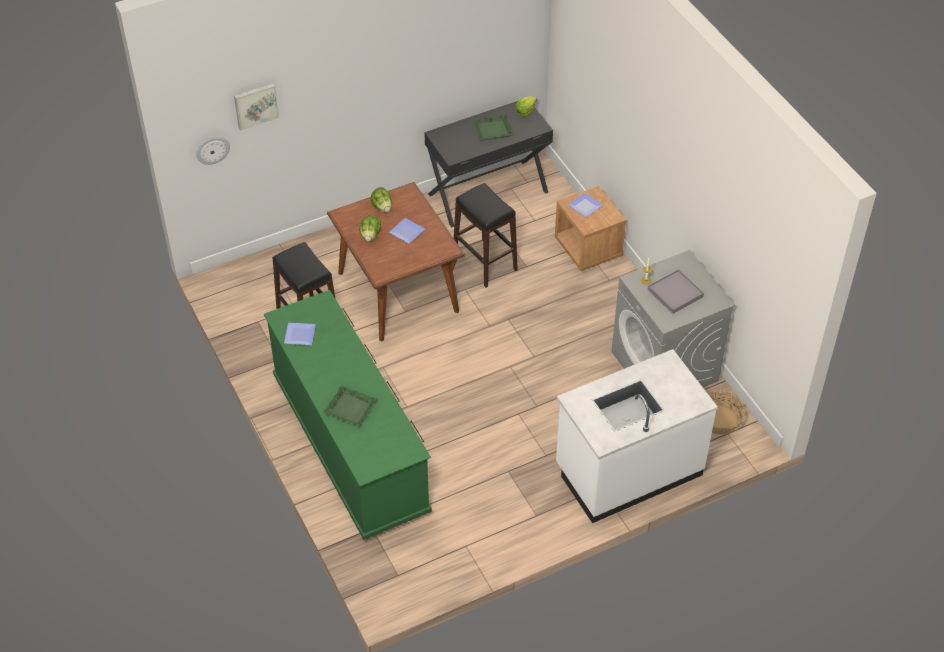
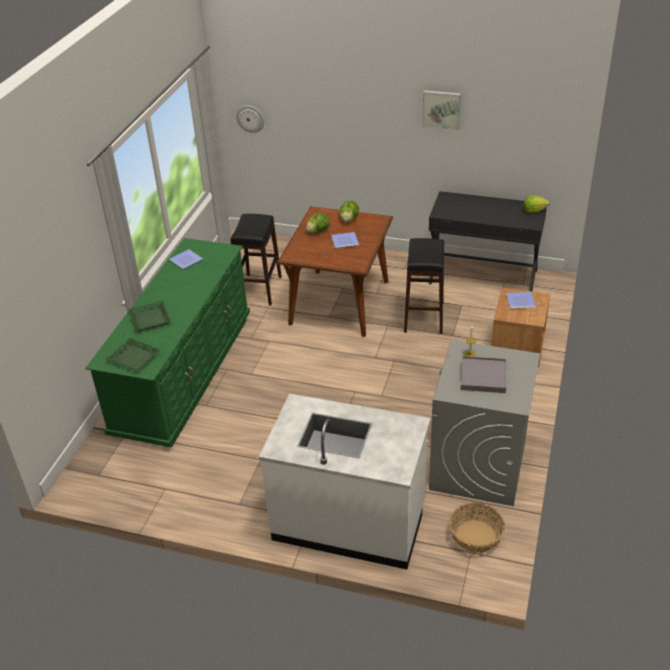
camera: 45 degrees right, 10 degrees down
picture [234,83,279,130] -> picture moved to [422,90,461,130]
green tray [473,114,514,141] -> green tray moved to [106,338,161,371]

